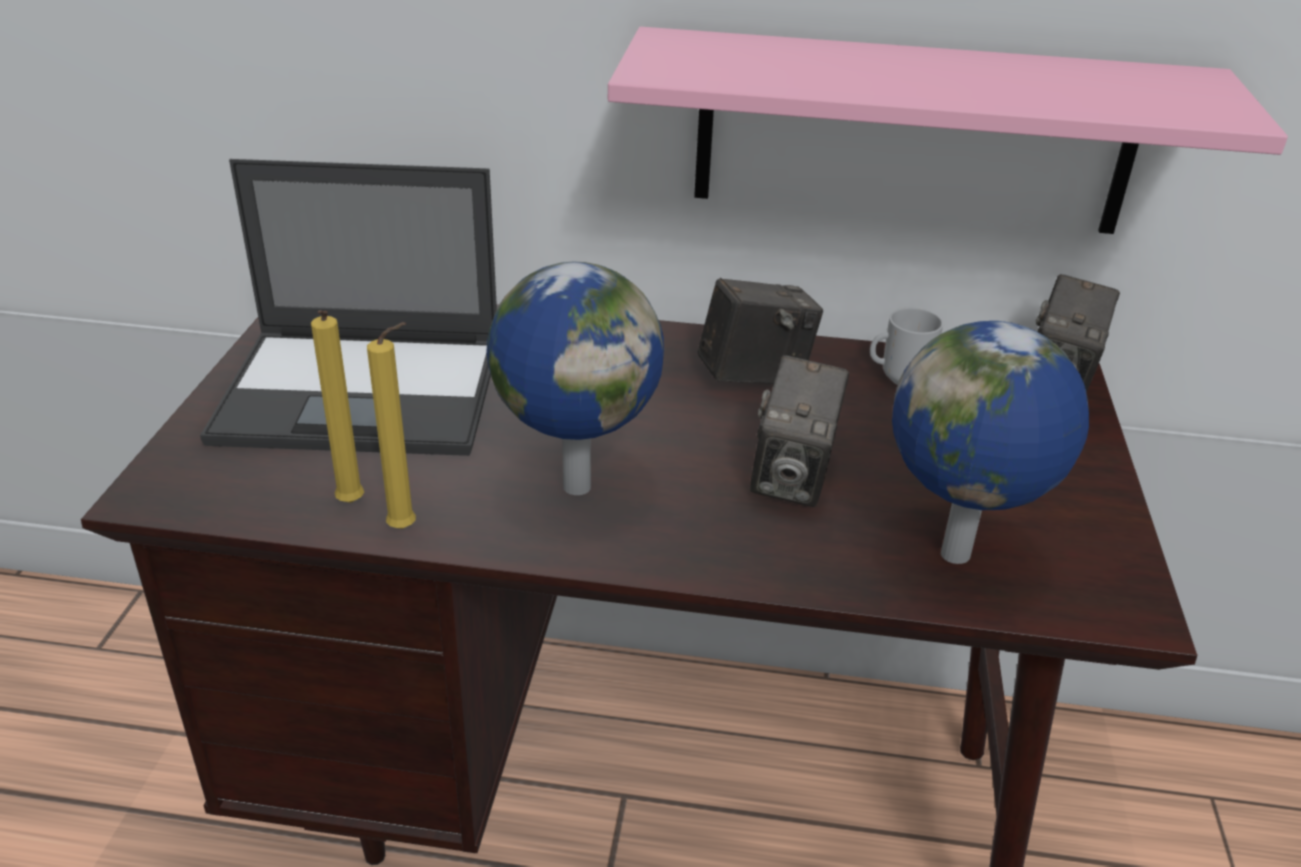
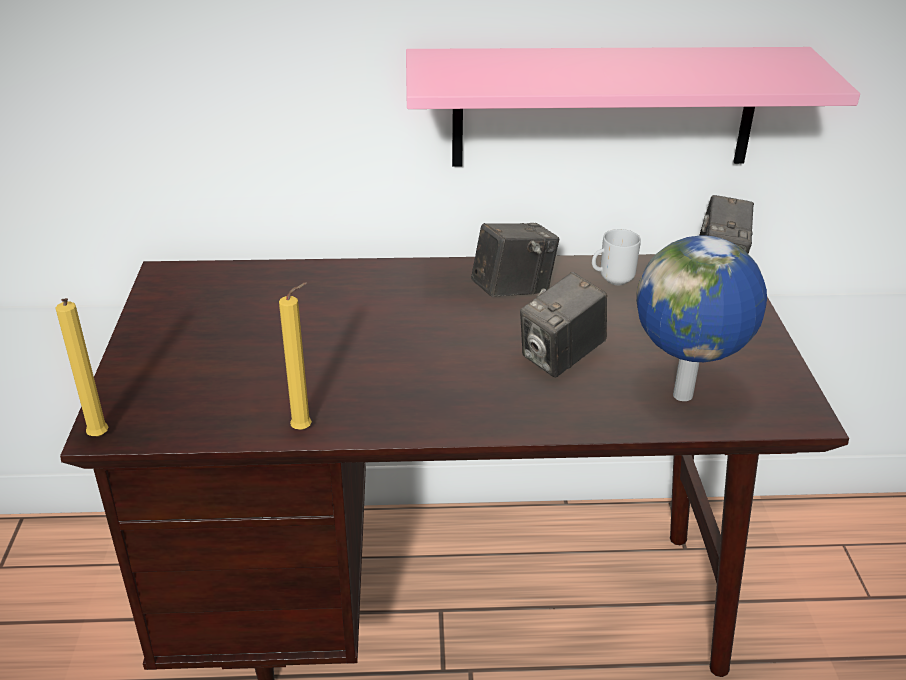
camera: 10 degrees left, 0 degrees up
laptop [200,159,497,456] -> none
yellow candle [311,310,364,503] -> yellow candle moved to [55,298,109,437]
globe [486,261,664,495] -> none
camera [750,355,849,507] -> camera turned 45 degrees clockwise [520,272,607,378]

